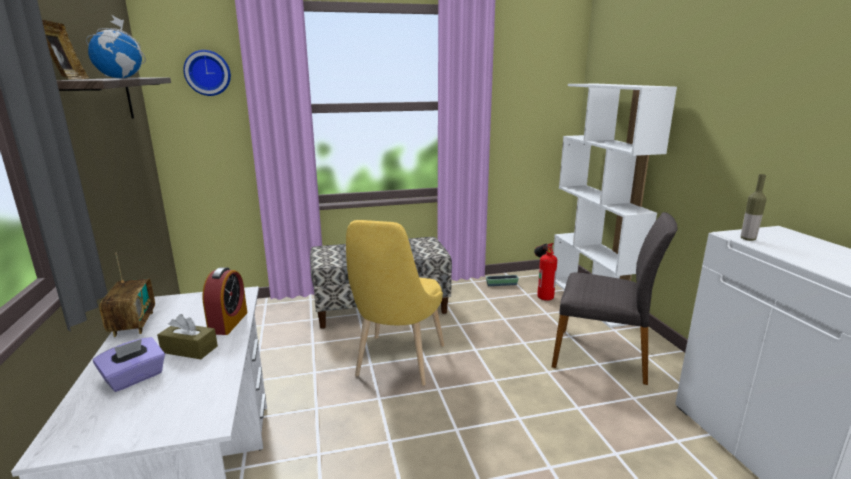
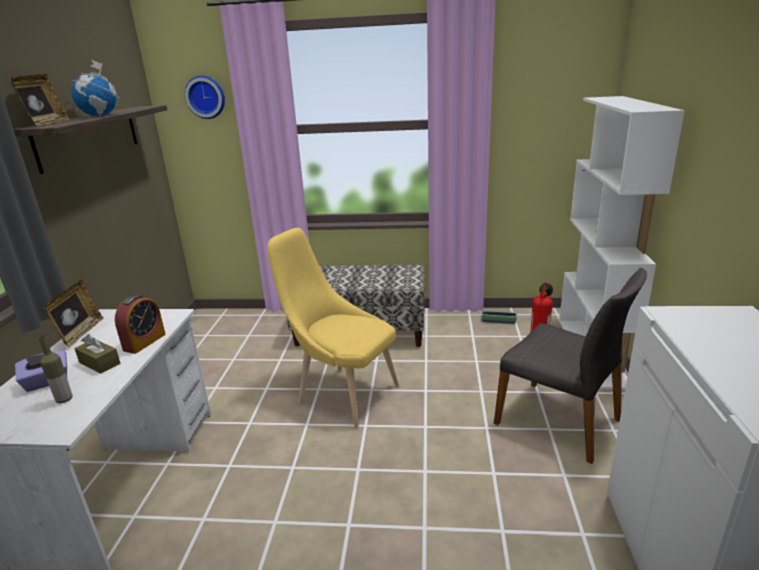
camera: 20 degrees right, 5 degrees up
radio [99,253,155,337] -> picture frame [44,280,104,347]
yellow chair [346,220,444,386] -> yellow chair turned 90 degrees clockwise [267,228,399,428]
bottle [741,174,767,241] -> bottle moved to [38,335,73,403]

